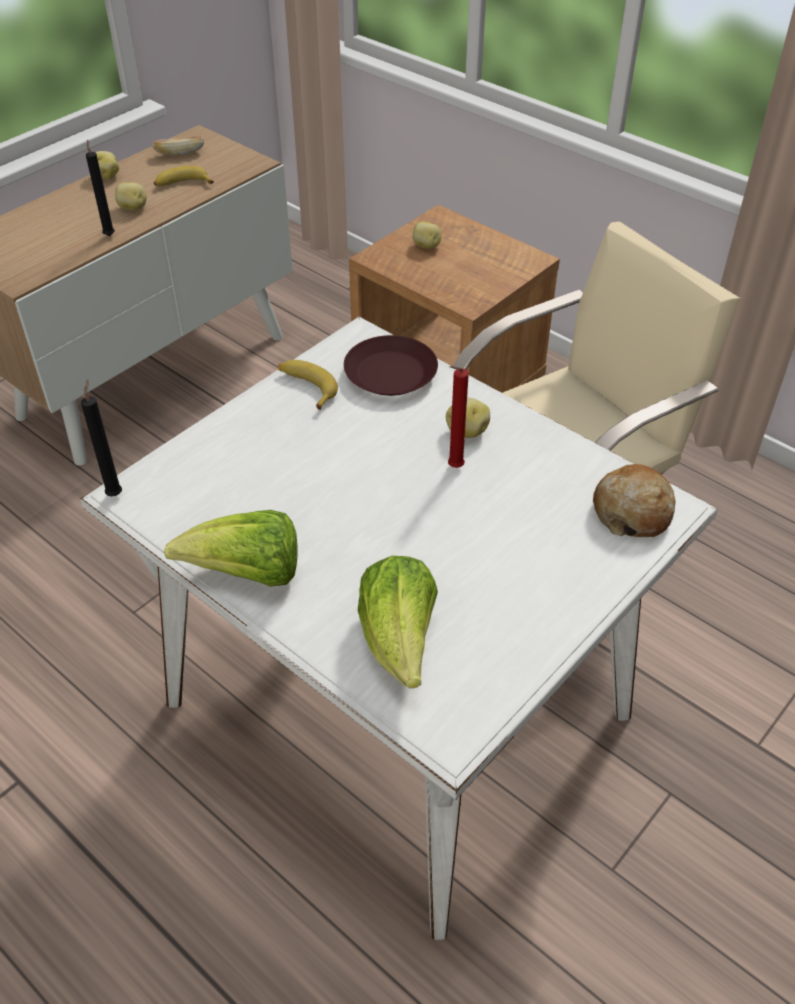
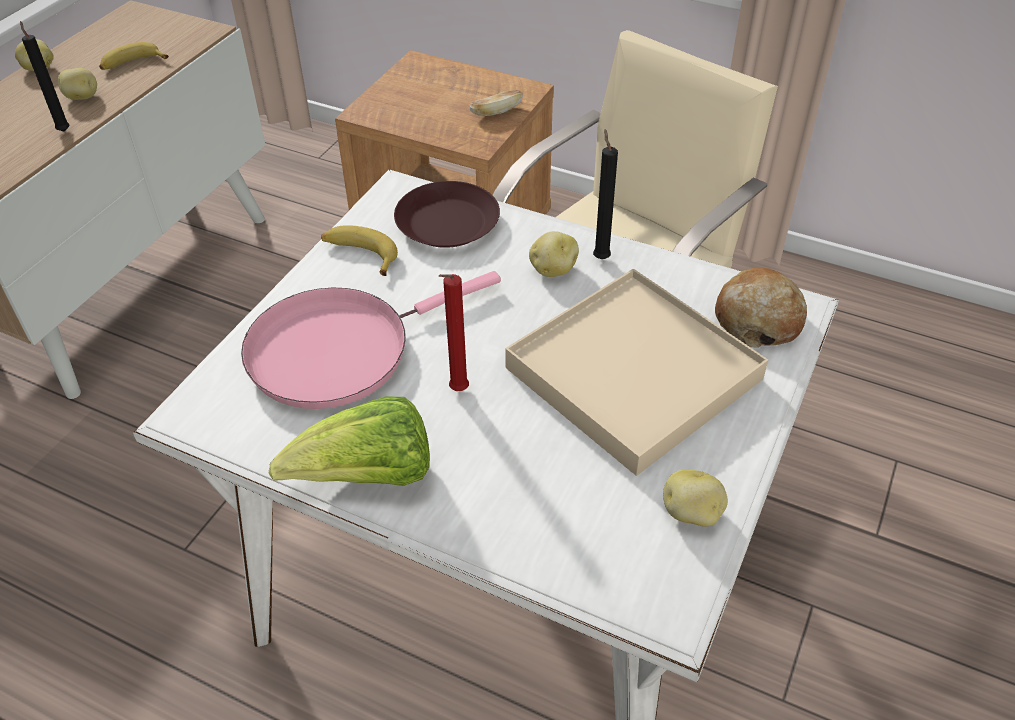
camera: 15 degrees left, 0 degrees up
black candle [81,379,122,497] -> black candle moved to [593,129,618,259]
bread [151,136,204,155] -> bread moved to [470,90,523,116]
lettuce [358,556,438,688] -> none
potato [412,222,442,249] -> potato moved to [663,470,728,527]
red candle [448,366,469,468] -> red candle moved to [439,274,469,391]
none -> pink frying pan [241,271,501,409]
none -> beige tray [505,269,768,476]

